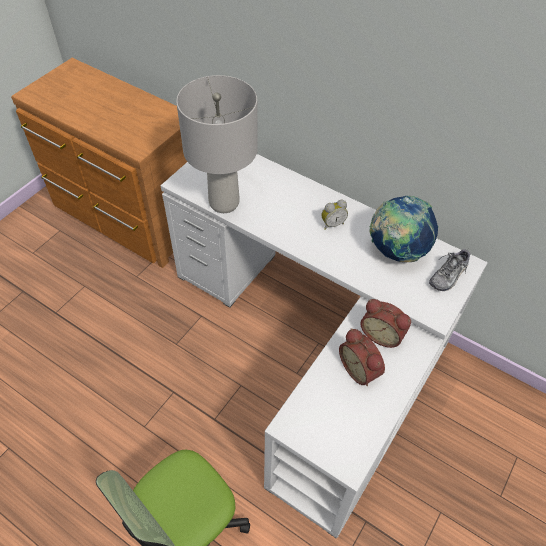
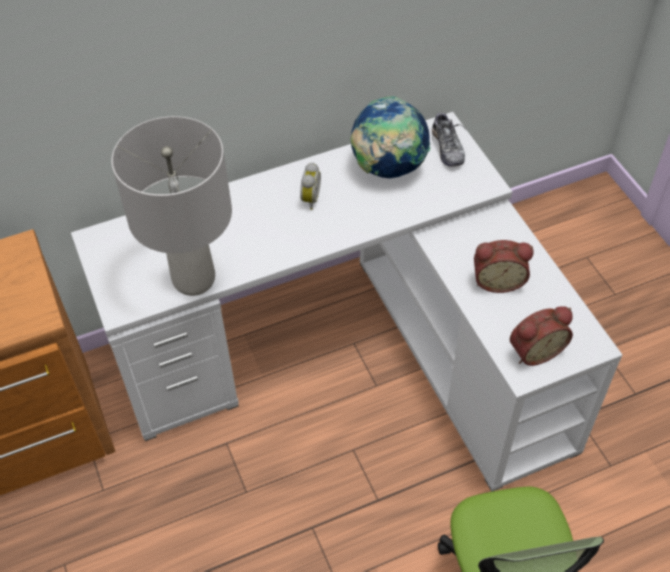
camera: 55 degrees left, 0 degrees up
alarm clock [361,299,411,348] -> alarm clock moved to [510,306,573,366]

